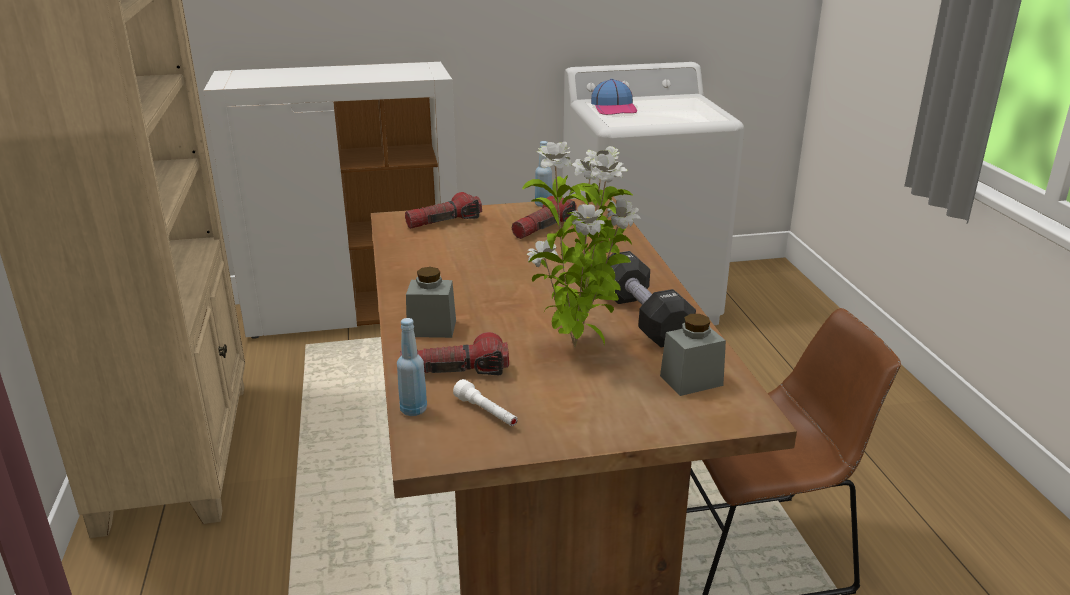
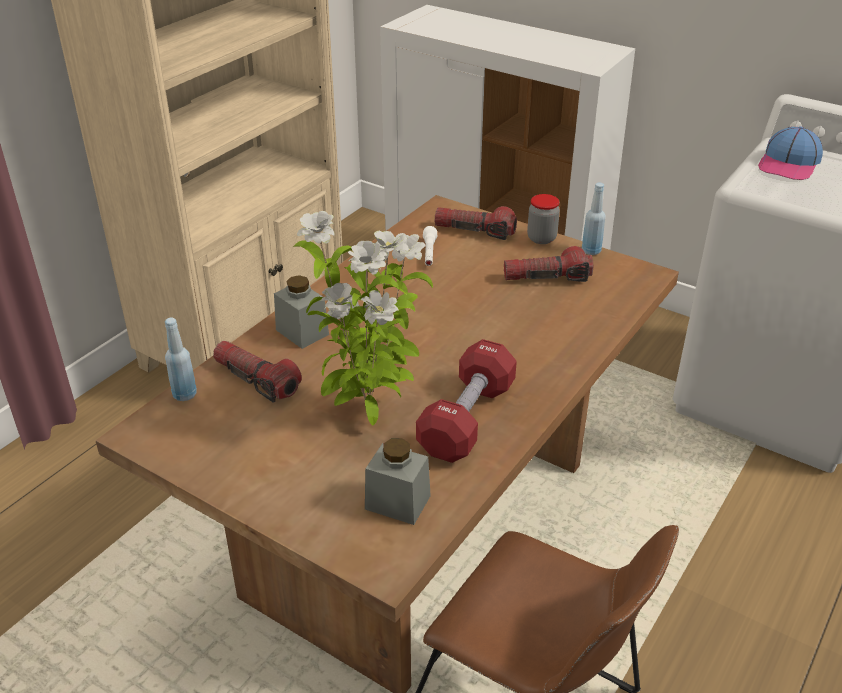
camera: 45 degrees right, 10 degrees up
white flashlight [453,379,518,426] -> white flashlight moved to [423,226,437,266]
black dumbbell [608,251,696,347] -> red dumbbell [416,339,517,463]
none -> jar [527,194,560,244]

